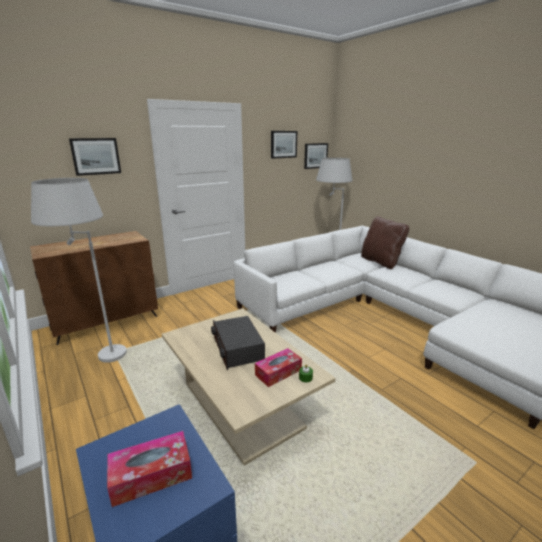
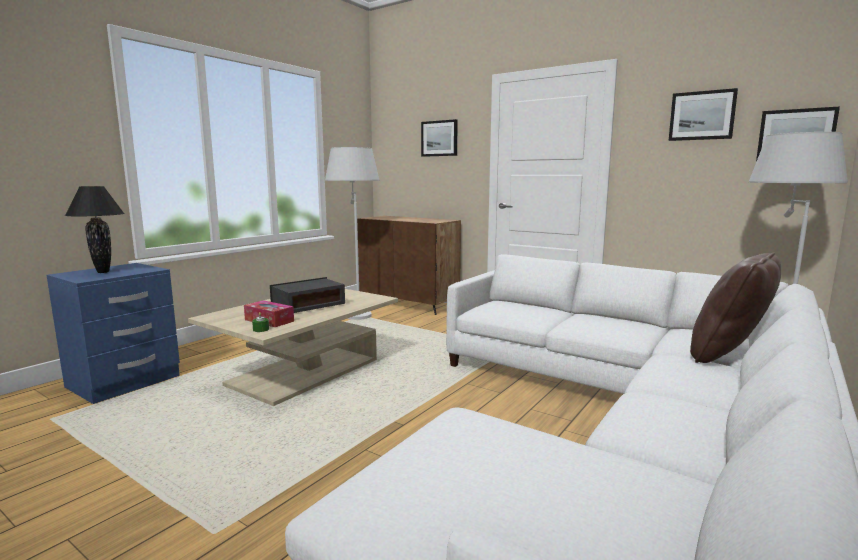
camera: 70 degrees right, 10 degrees down
tissue box [107,431,192,507] -> black table lamp [65,186,124,273]

